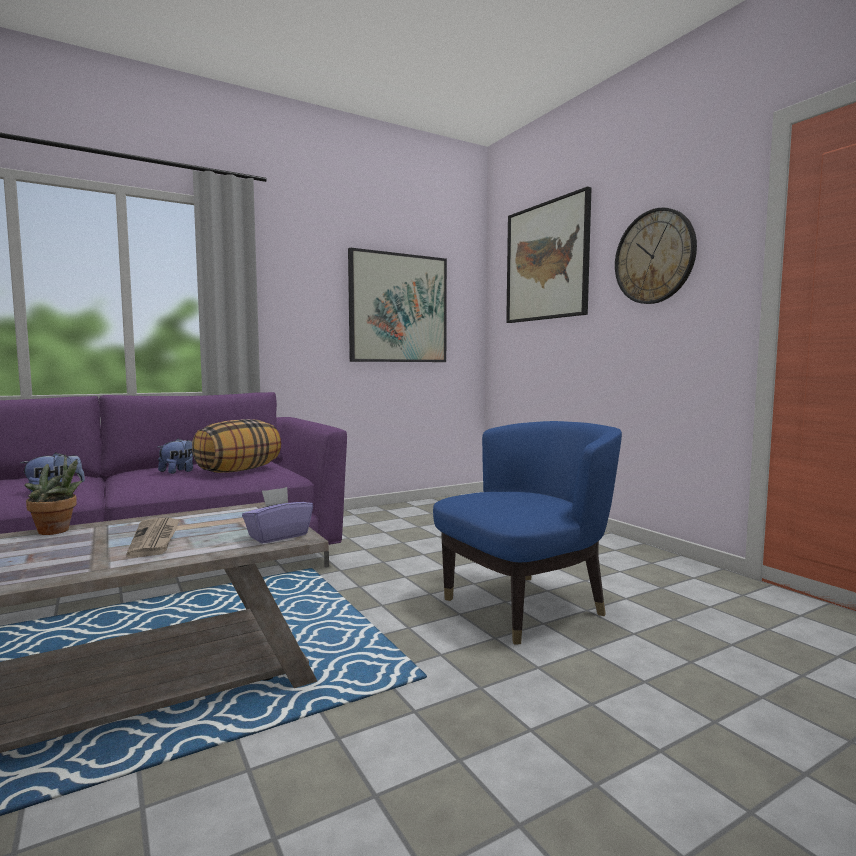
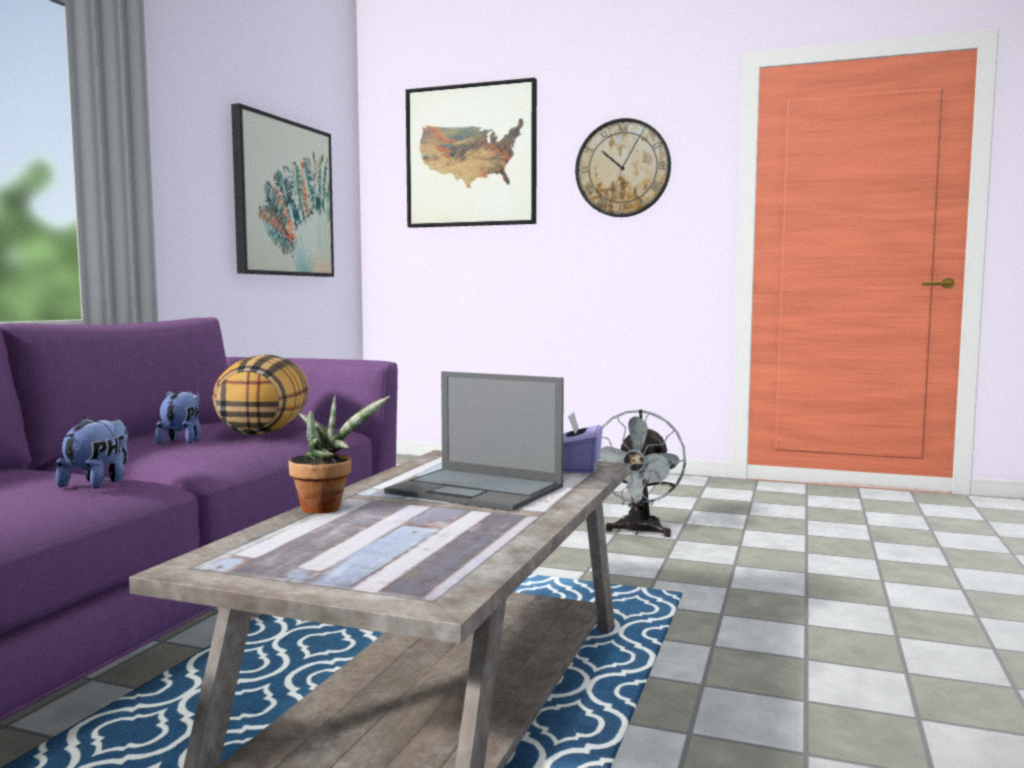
camera: 40 degrees left, 0 degrees up
newspaper [126,518,180,558] -> laptop [384,371,564,511]
blue armchair [433,421,622,644] -> grey fan [598,410,686,537]

